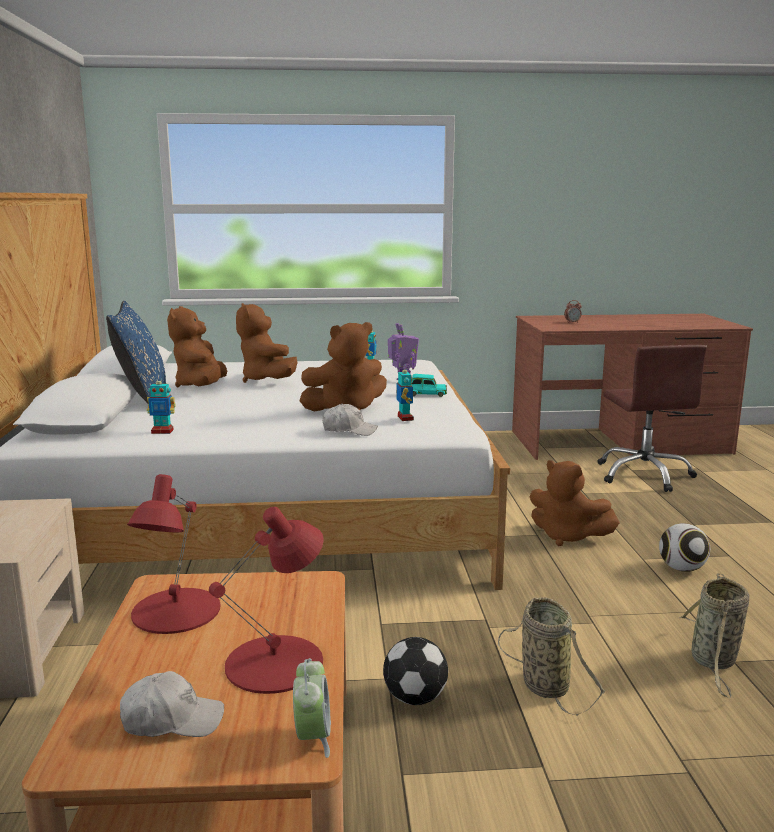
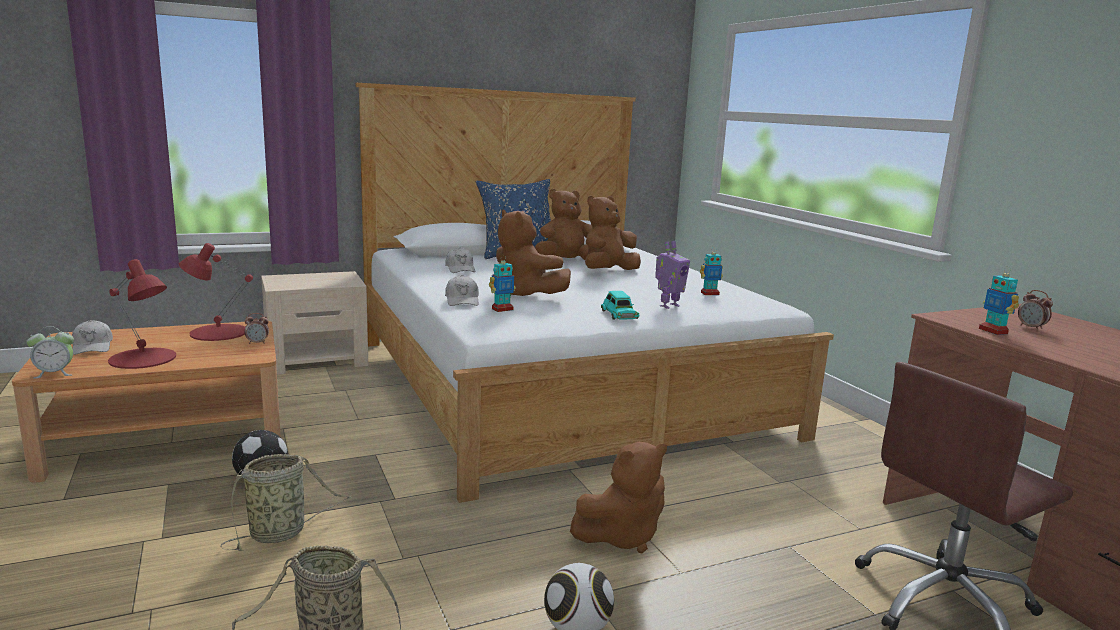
camera: 70 degrees right, 0 degrees up
toy robot [147,375,176,434] -> toy robot moved to [979,267,1019,335]
brown plush toy [529,460,620,546] -> brown plush toy turned 135 degrees counterclockwise [570,442,667,553]
none -> alarm clock [245,313,269,344]
none -> white cap [446,247,475,273]

